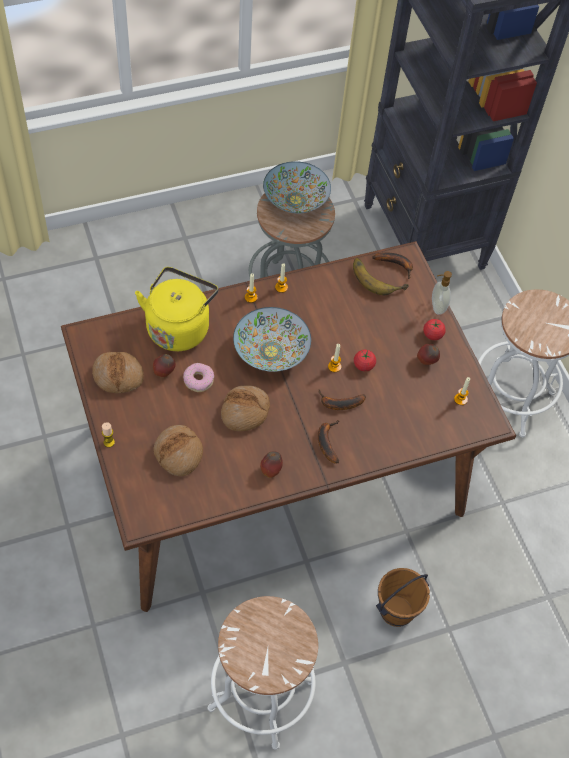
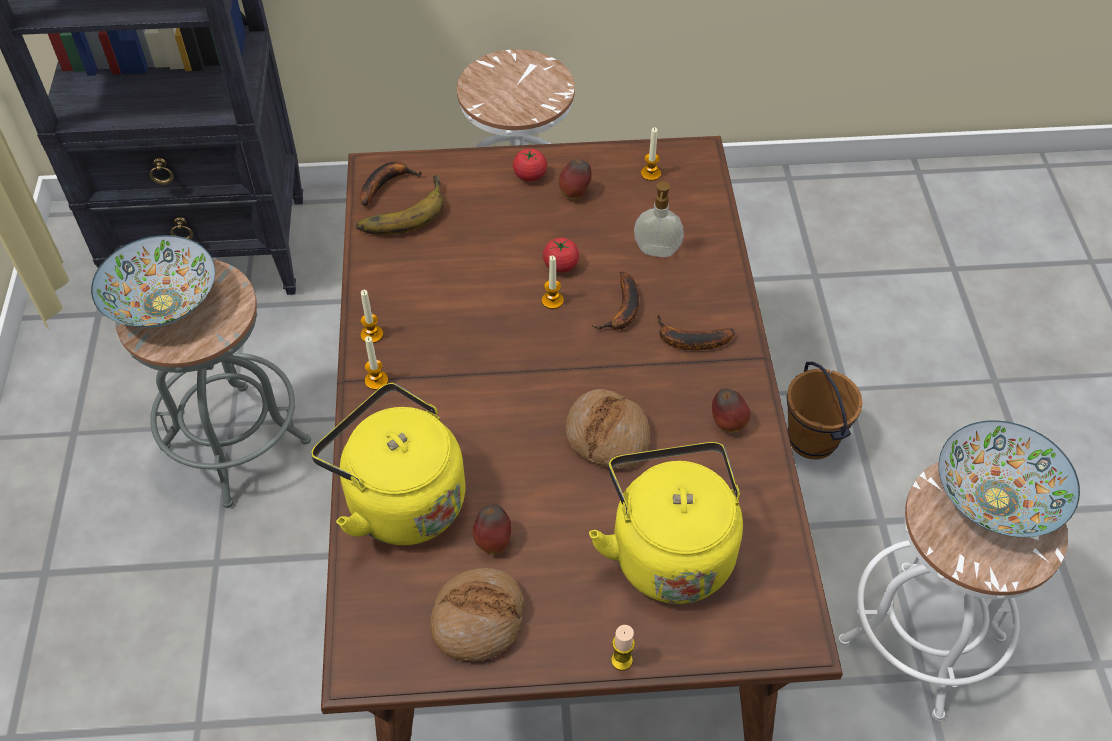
camera: 70 degrees left, 5 degrees down
bread [154,425,203,476] -> yellow kettle [589,442,743,604]
donut [183,363,214,392] -> none
bowl [233,307,311,372] -> bowl moved to [938,420,1080,537]
soap dispenser [432,271,452,315] -> soap dispenser moved to [634,181,684,257]

